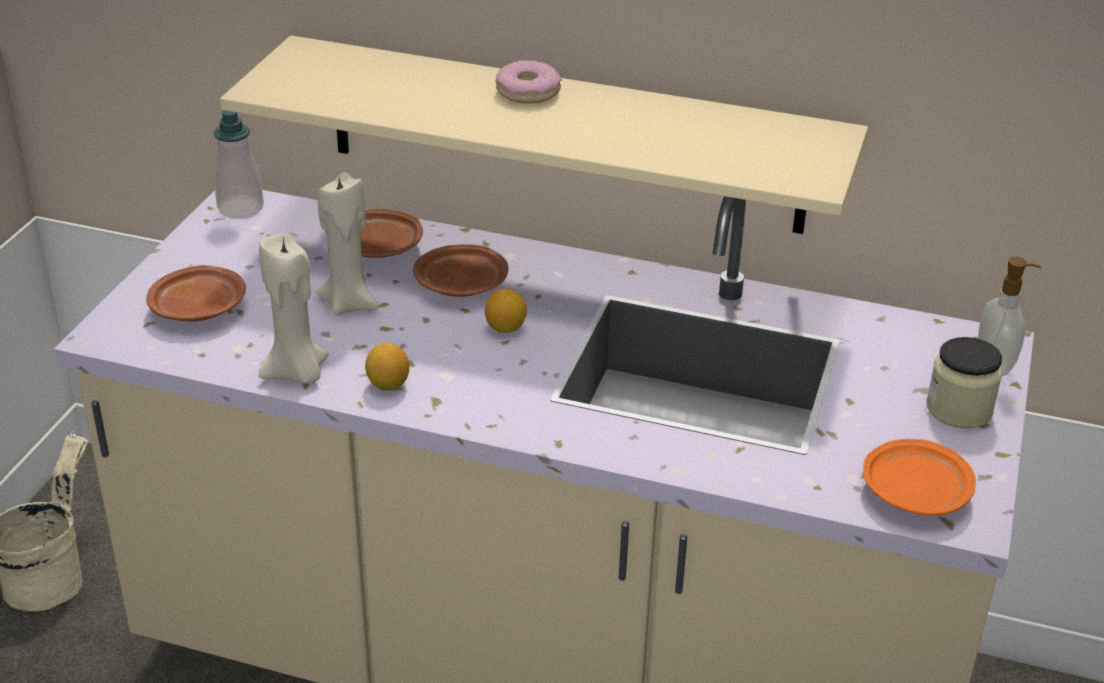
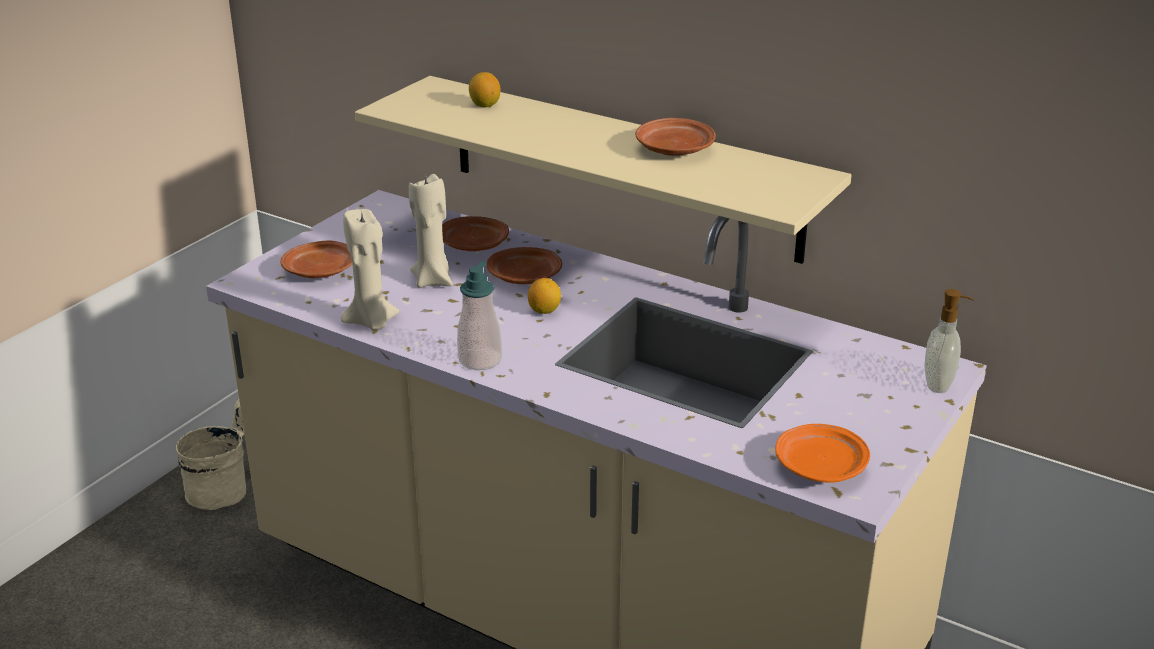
camera: 15 degrees right, 5 degrees down
soap dispenser [214,110,264,219] -> soap dispenser moved to [457,261,502,370]
lemon [365,343,409,391] -> lemon moved to [469,72,501,108]
donut [496,60,562,104] -> none
jar [927,337,1002,428] -> none
none -> brown plate [635,118,716,156]

